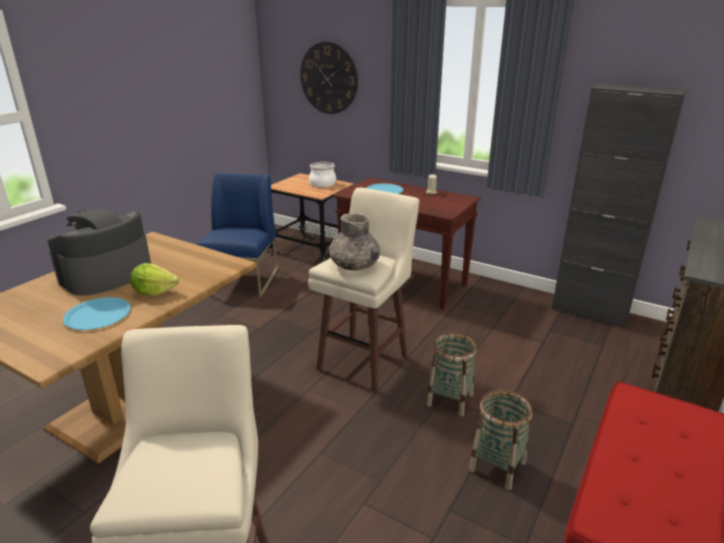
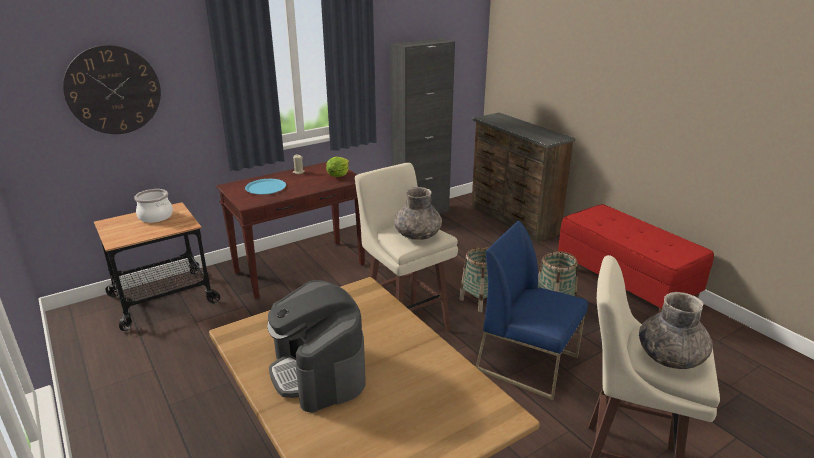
camera: 65 degrees left, 0 degrees up
blue plate [63,297,131,330] -> none
lettuce [130,263,180,296] -> lettuce moved to [326,157,349,177]
blue chair [197,173,278,297] -> blue chair moved to [476,221,588,400]
none -> grey vase [639,292,713,369]

